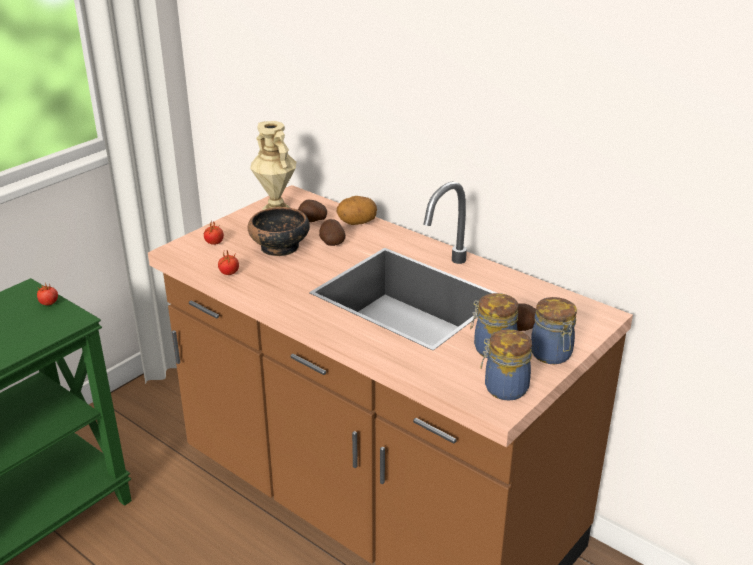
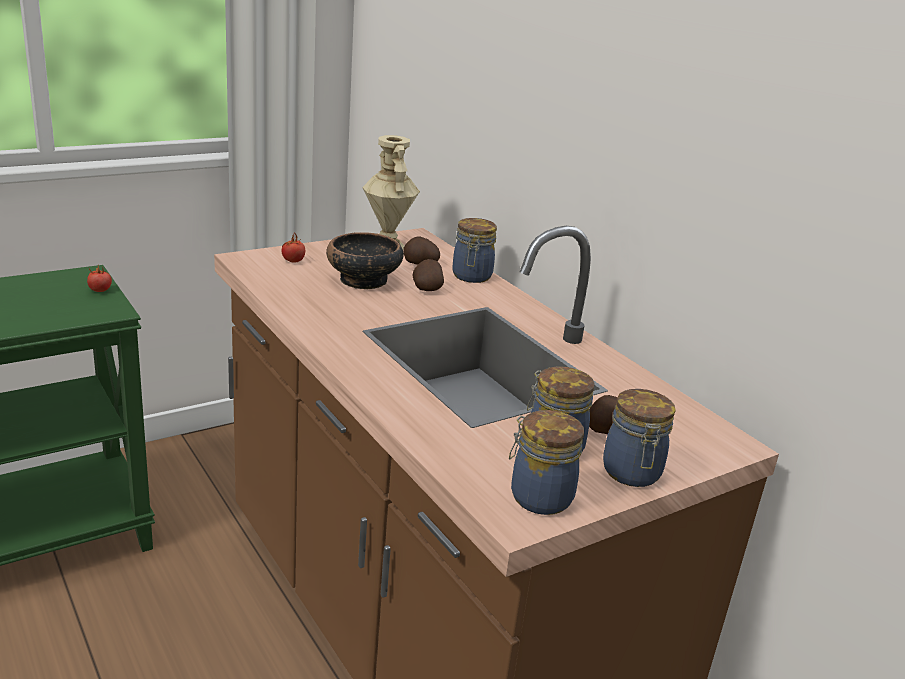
camera: 15 degrees right, 5 degrees down
tomato [218,251,239,275] -> none
potato [337,196,377,225] -> jar [452,218,497,283]

